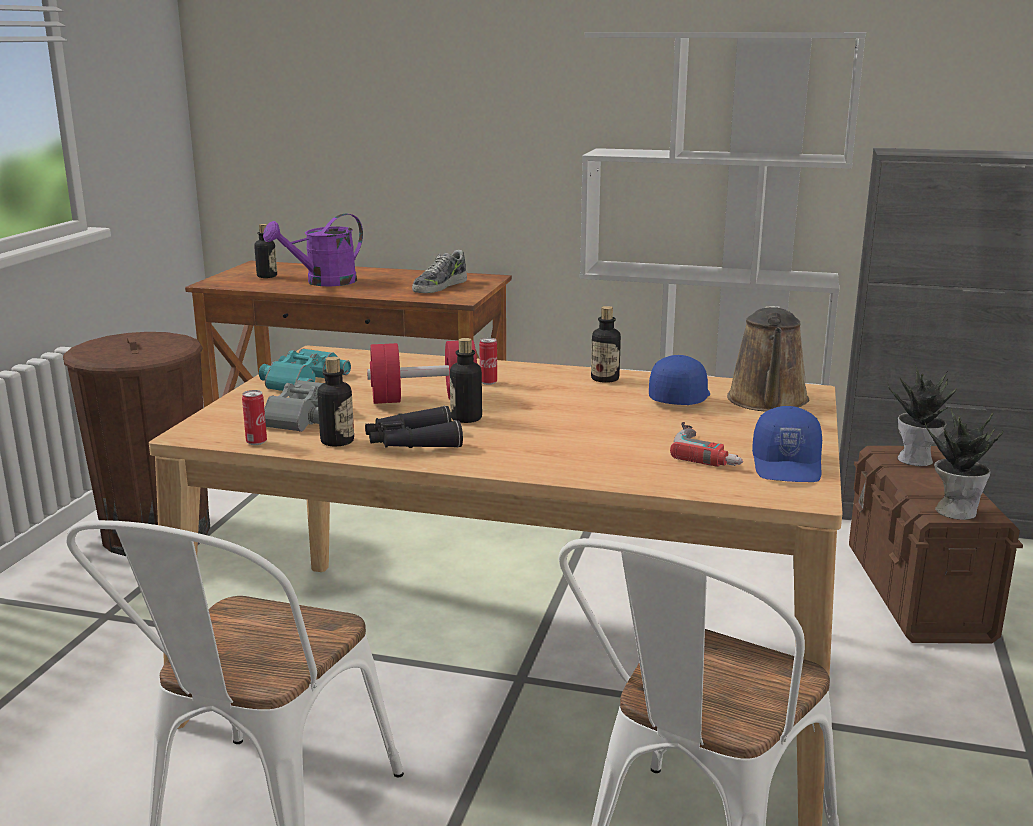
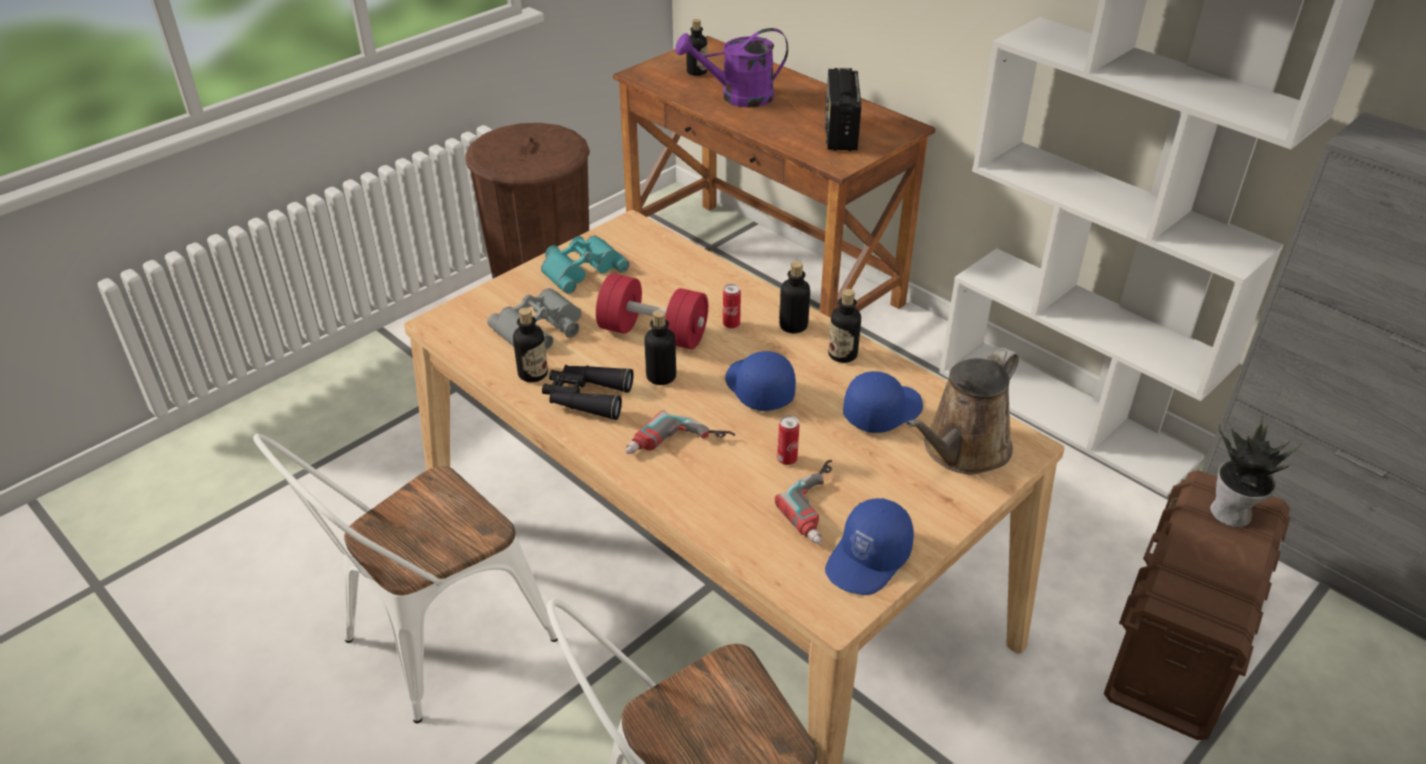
camera: 30 degrees right, 20 degrees up
can [242,390,267,445] -> can moved to [777,415,800,465]
shoe [412,250,467,293] -> radio [825,68,861,151]
potted plant [925,408,1003,520] -> none
none -> power drill [625,410,735,454]
none -> blue cap [725,351,796,411]
none -> bottle [779,261,810,333]

